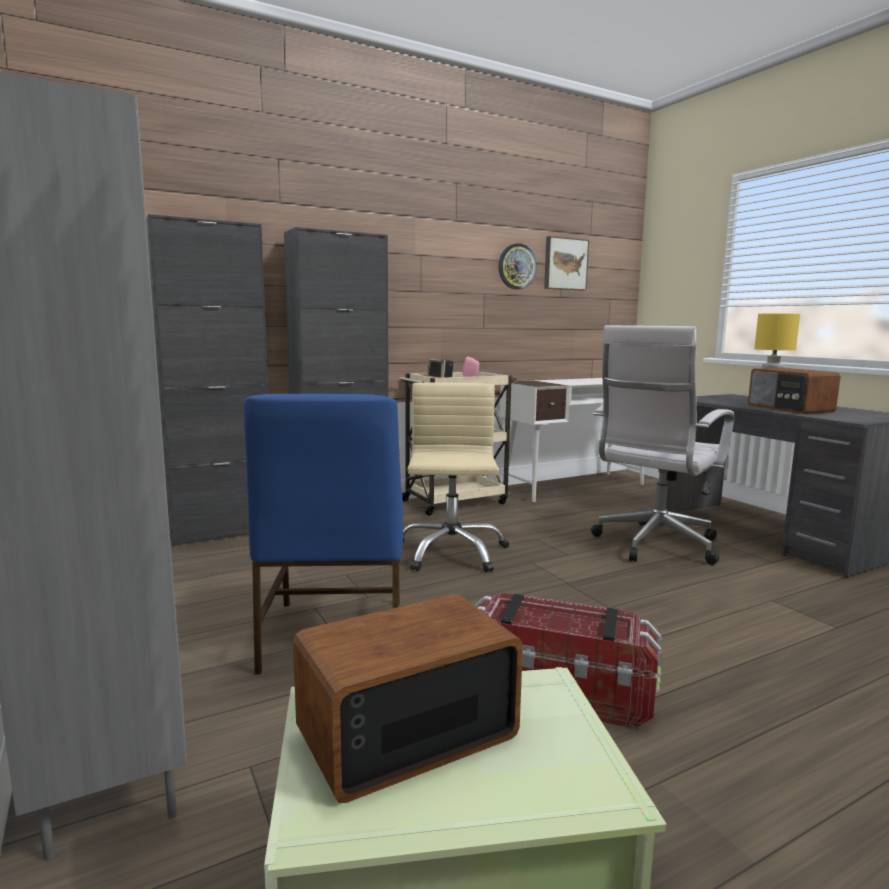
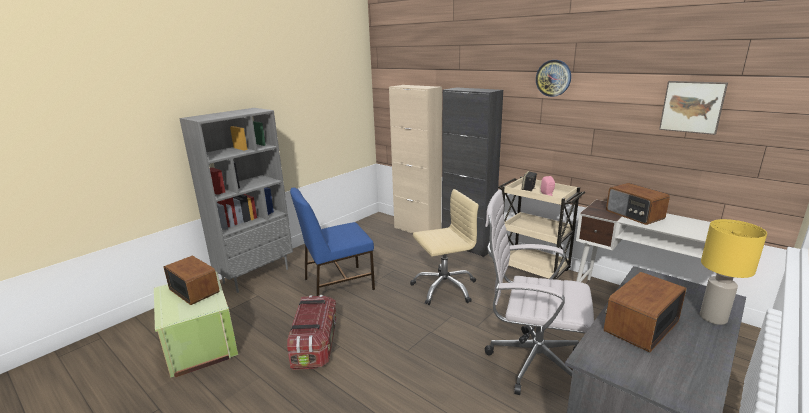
camera: 70 degrees right, 10 degrees up
black cabinet [146,214,269,547] -> beige cabinet [389,85,442,234]
wall clock [498,243,537,290] -> wall clock moved to [536,60,571,97]
none -> radio [606,183,670,225]

